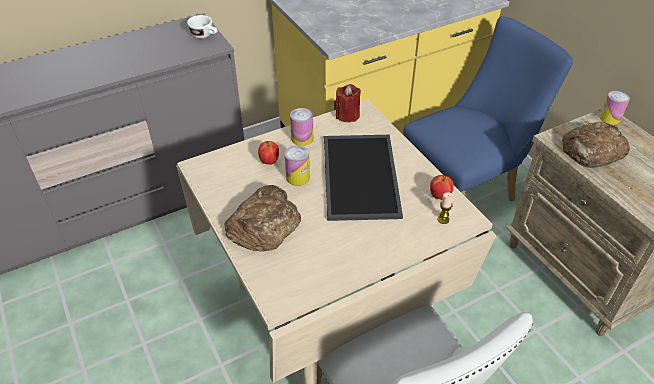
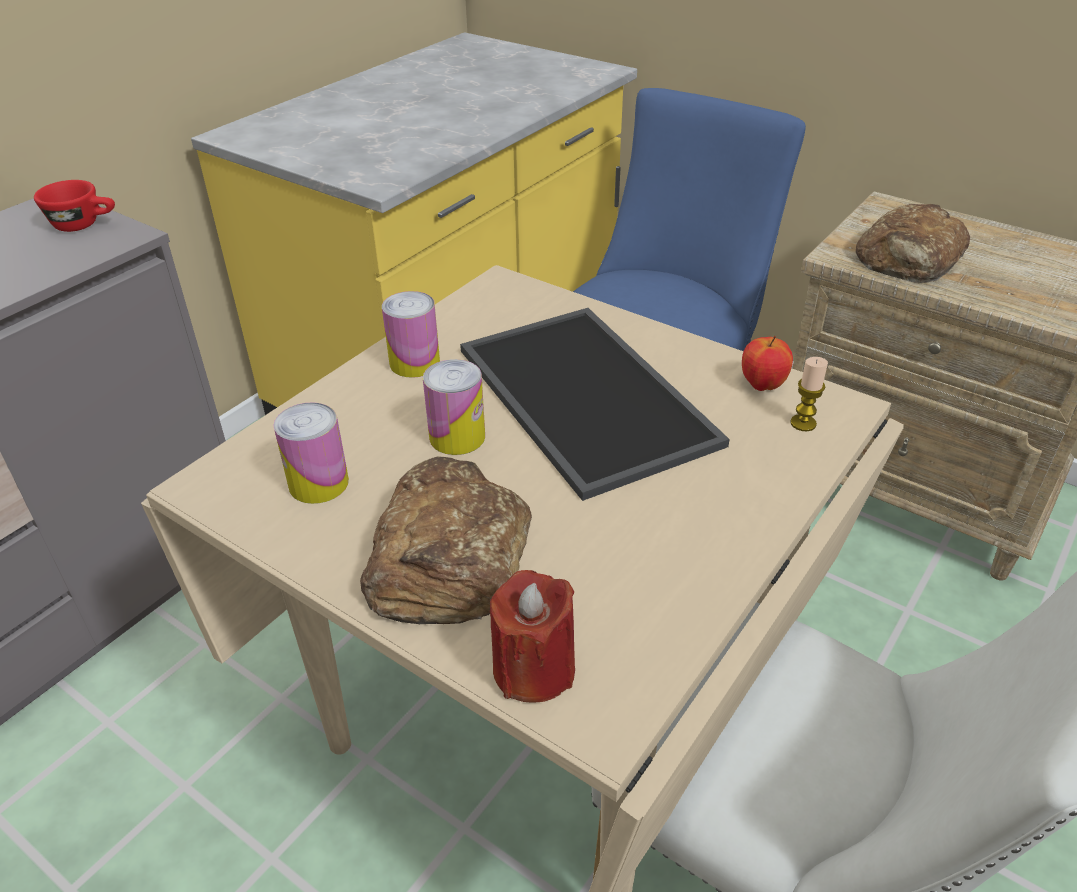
camera: 25 degrees left, 5 degrees down
white cup [187,15,218,38] -> red cup [34,180,115,232]
apple [258,141,279,165] -> none
red candle [336,84,361,122] -> red candle moved to [490,570,575,703]
can [599,91,630,125] -> can moved to [273,402,349,504]

